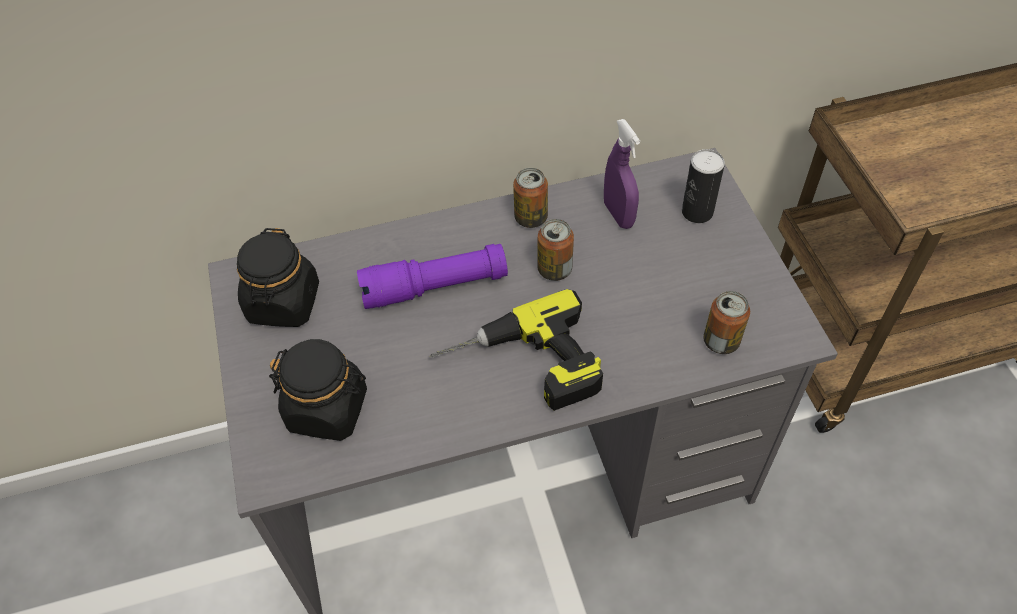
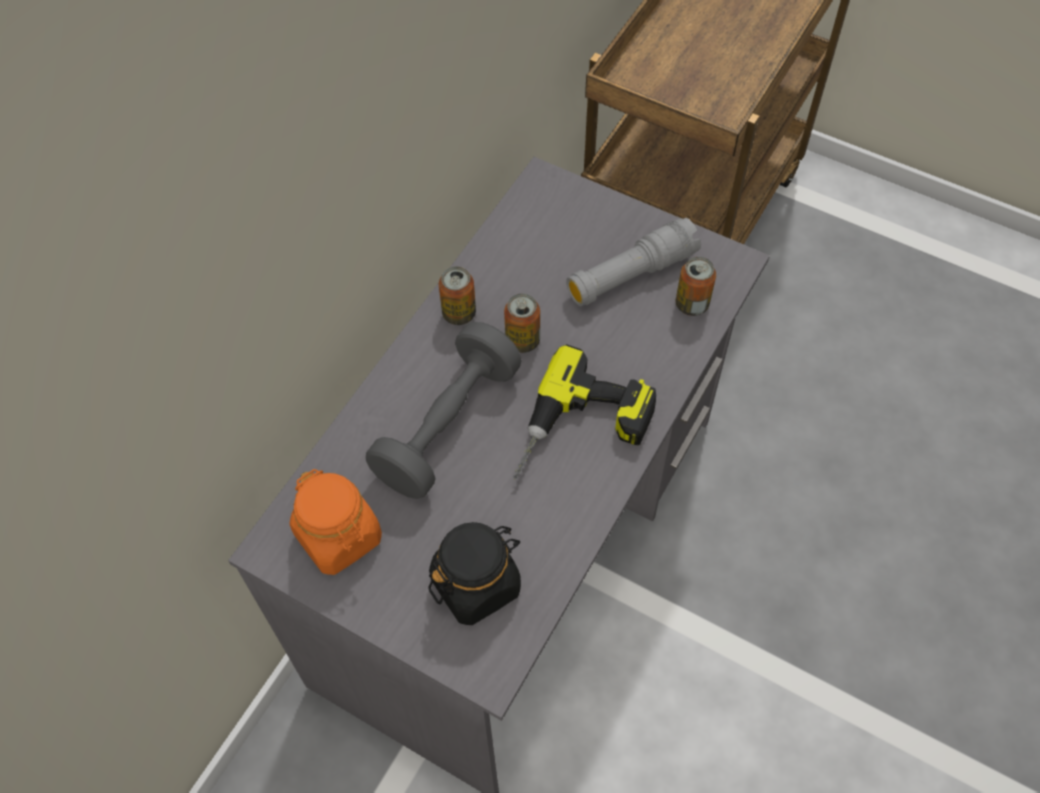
camera: 45 degrees left, 5 degrees up
black jar [237,228,319,327] -> orange jar [290,469,382,575]
purple flashlight [357,244,508,309] -> grey dumbbell [366,322,522,499]
purple spray bottle [604,119,640,229] -> none
can [682,149,725,223] -> none
none -> grey flashlight [566,218,701,307]

